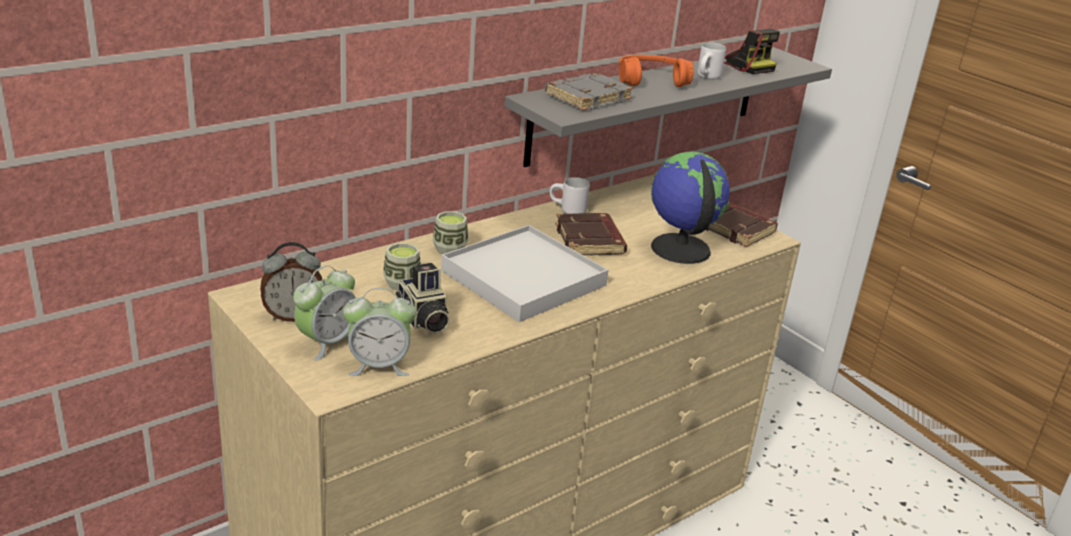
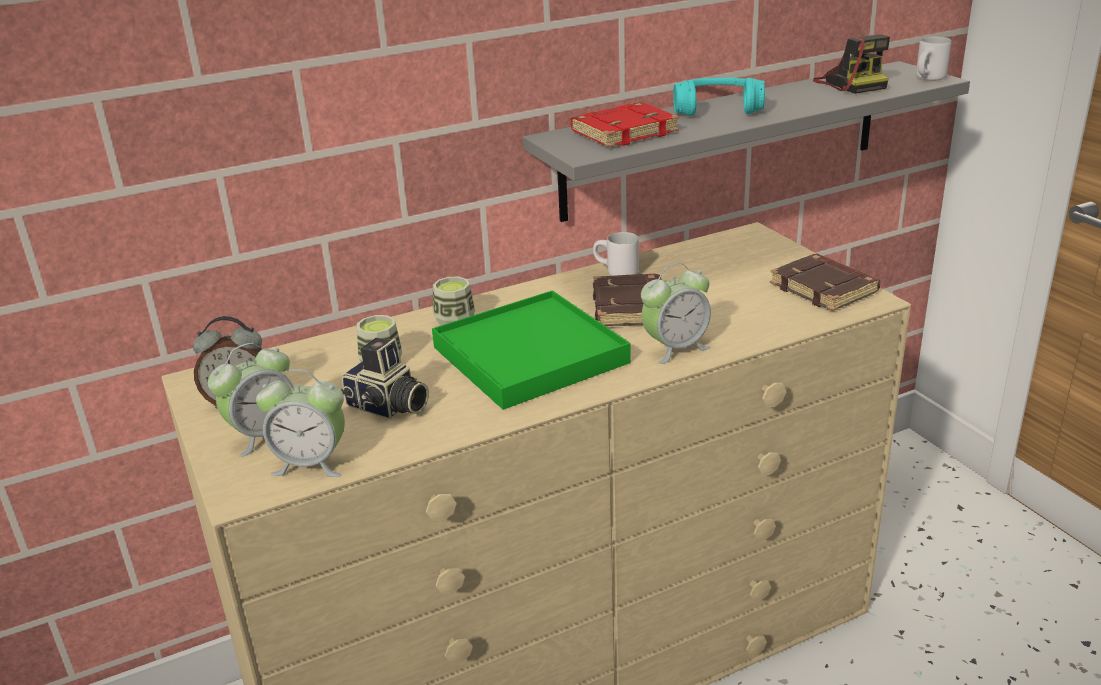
camera: 15 degrees right, 0 degrees up
camera [396,263,450,334] -> camera turned 45 degrees counterclockwise [341,338,429,419]
white tray [441,225,608,322] -> green tray [432,290,631,410]
grey book [545,73,633,111] -> red book [571,102,679,148]
orange headphones [619,55,694,87] -> turquoise headphones [673,78,765,116]
globe [651,152,730,264] -> none
white mug [697,42,726,79] -> white mug moved to [916,37,952,81]
none -> alarm clock [641,263,711,364]

